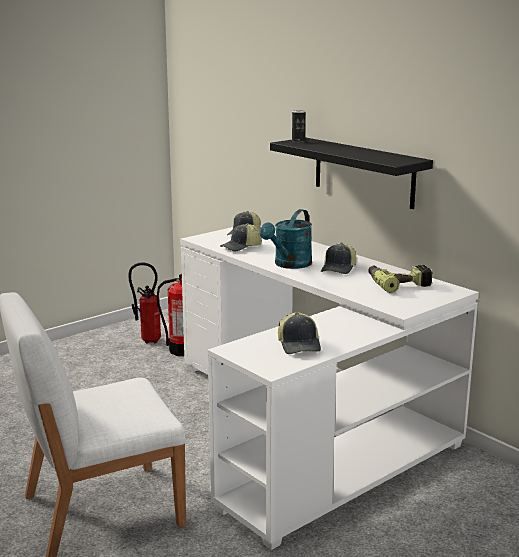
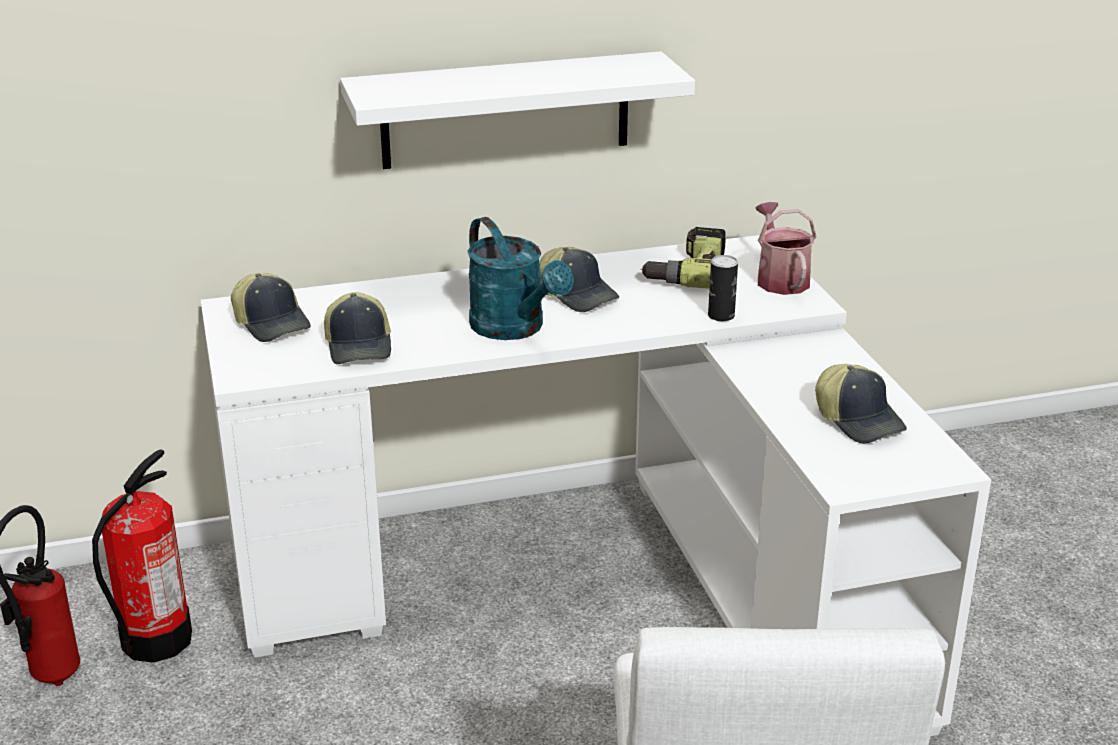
camera: 65 degrees left, 10 degrees up
black shelf [270,138,433,209] -> white shelf [340,51,695,169]
cap [278,312,321,354] -> cap turned 45 degrees clockwise [815,364,907,443]
can [292,110,305,142] -> can moved to [708,255,738,321]
none -> watering can [755,202,816,295]

